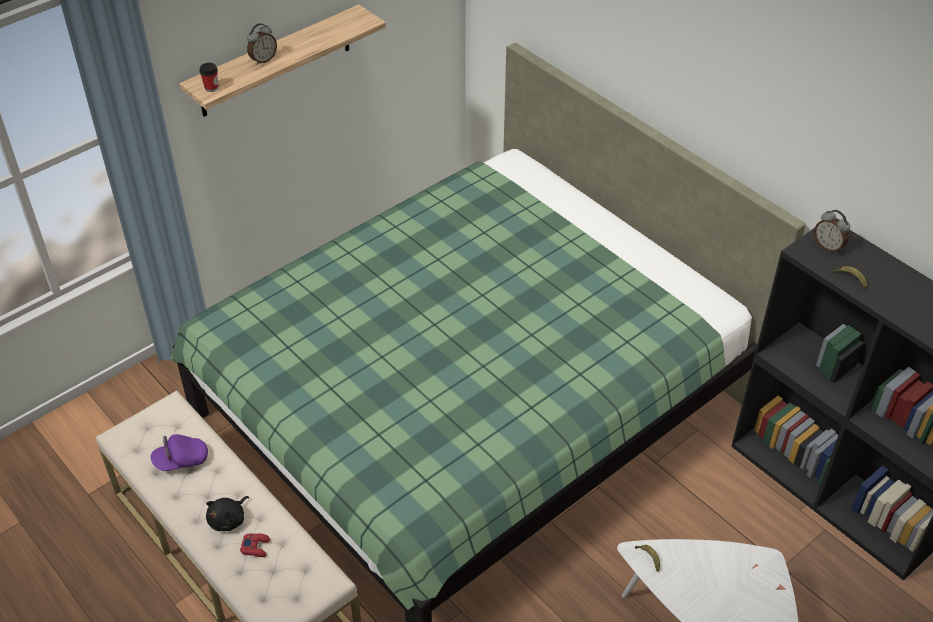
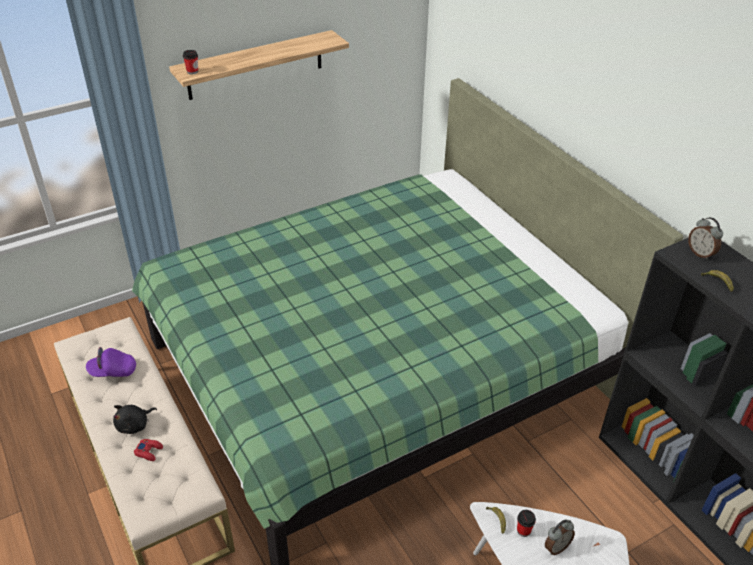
camera: 10 degrees right, 5 degrees down
alarm clock [247,23,277,65] -> alarm clock moved to [545,520,575,555]
none -> cup [517,510,536,537]

